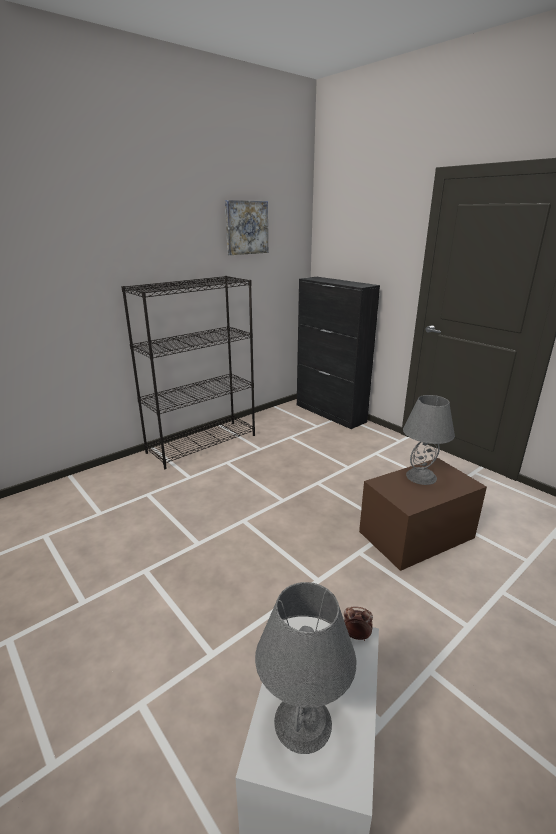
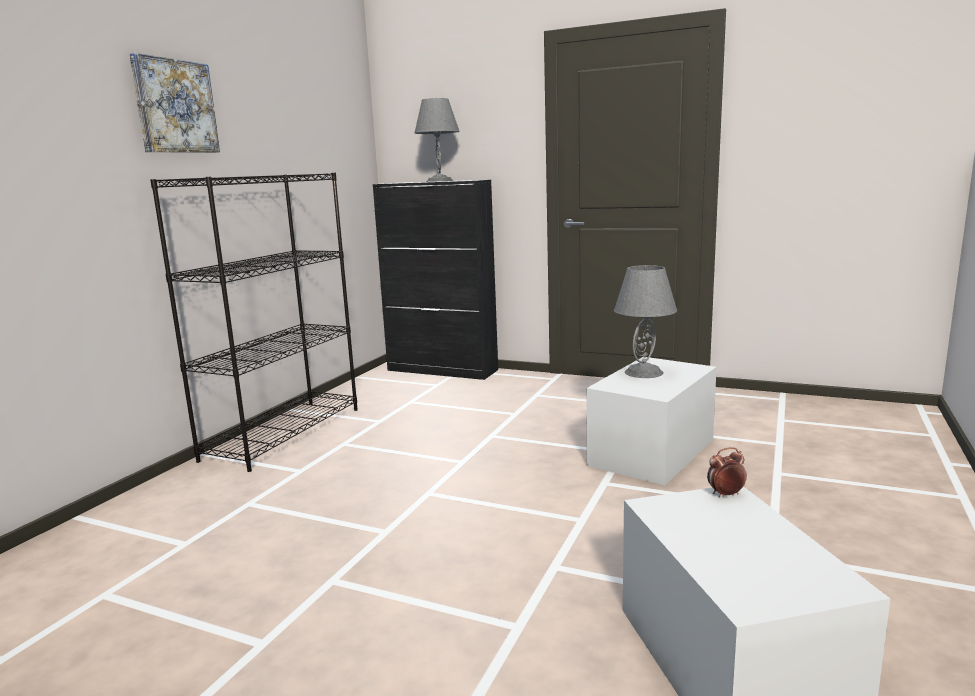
camera: 25 degrees left, 10 degrees down
picture [225,200,268,255] -> picture moved to [129,53,220,153]
grey table lamp [255,582,356,754] -> grey table lamp moved to [415,98,460,182]
brown storage box [359,458,487,571] -> white storage box [587,357,717,486]

